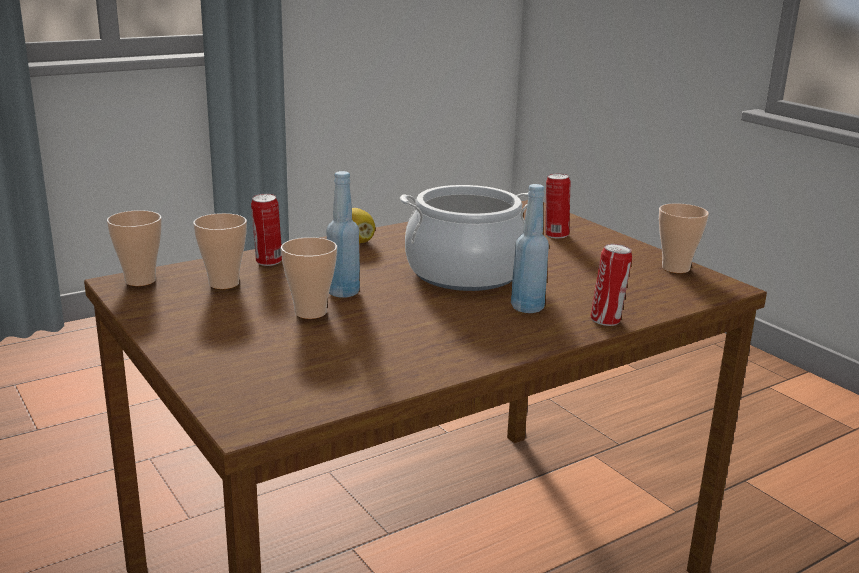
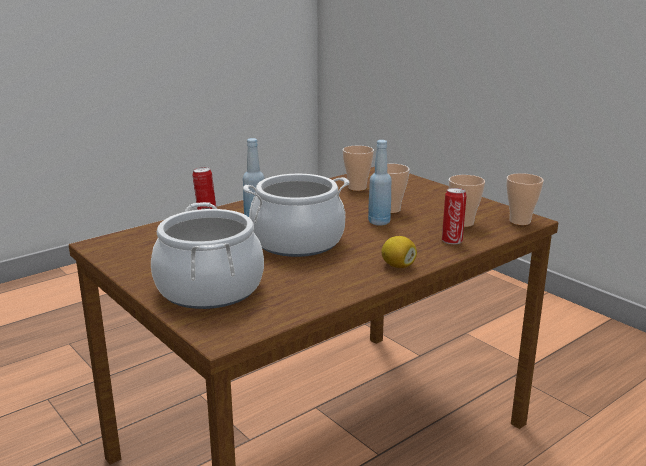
camera: 175 degrees right, 0 degrees up
can [545,173,570,239] -> cooking pot [151,202,264,309]
cup [659,203,709,273] -> cup moved to [343,146,374,191]

